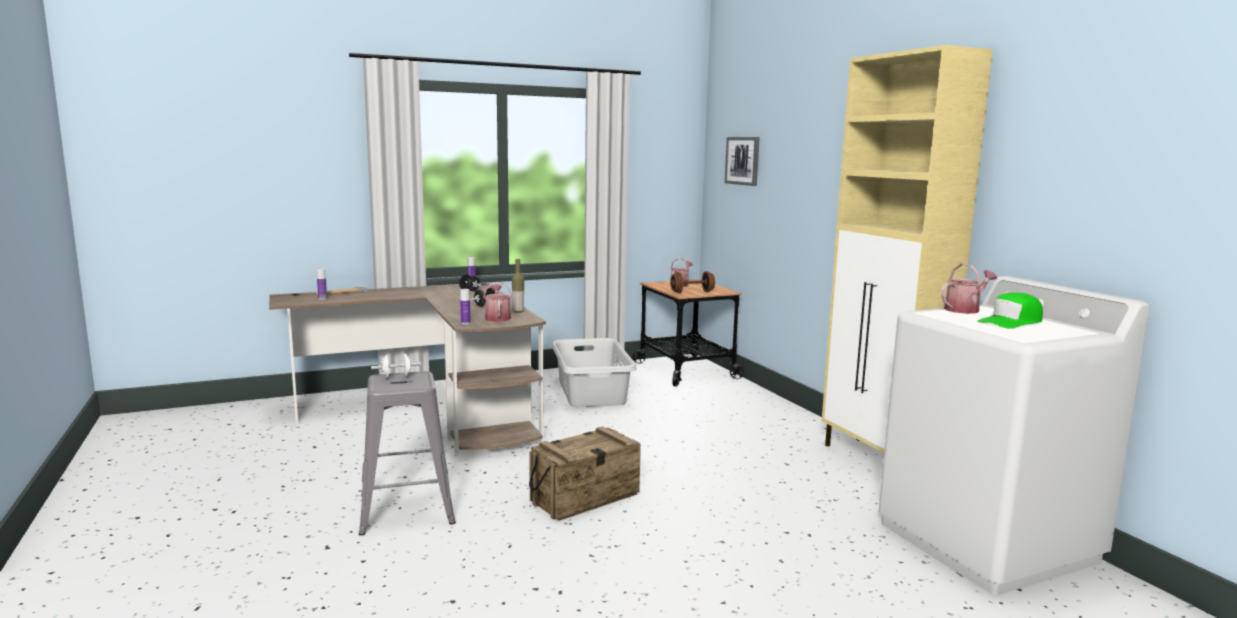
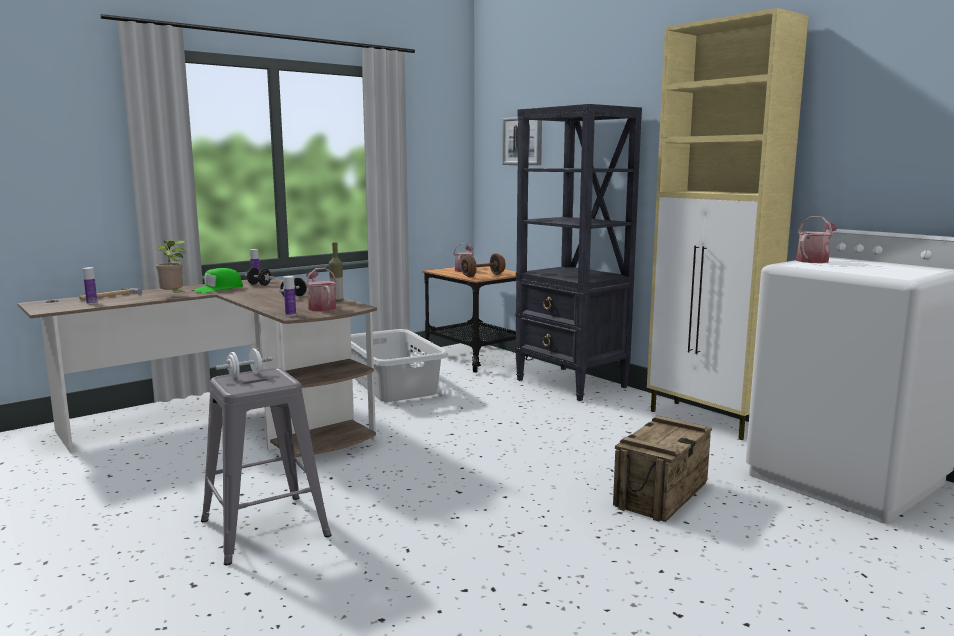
camera: 15 degrees left, 0 degrees up
crate [529,426,641,521] -> crate moved to [613,416,712,522]
green cap [977,292,1043,329] -> green cap moved to [191,268,243,293]
none -> potted plant [156,240,188,295]
none -> black bookcase [515,104,642,401]

